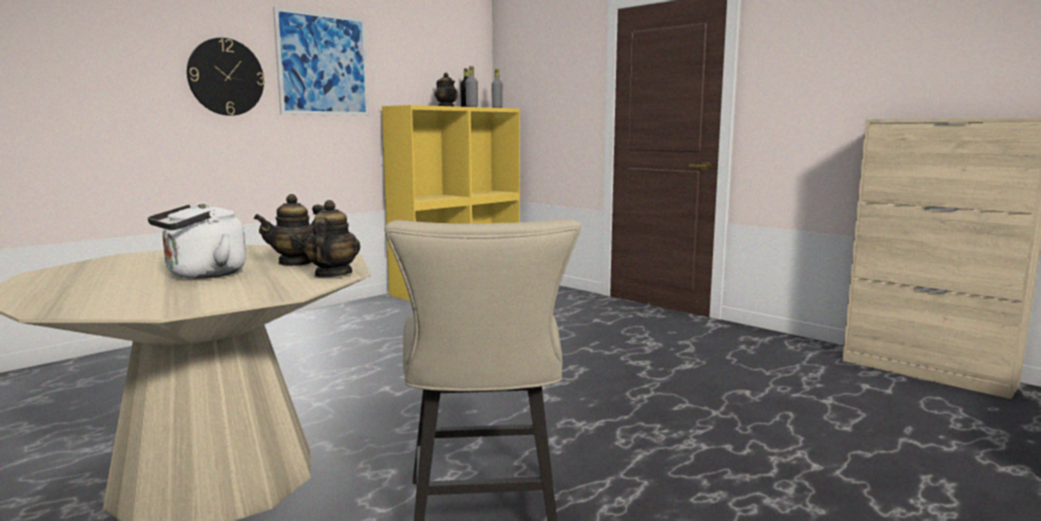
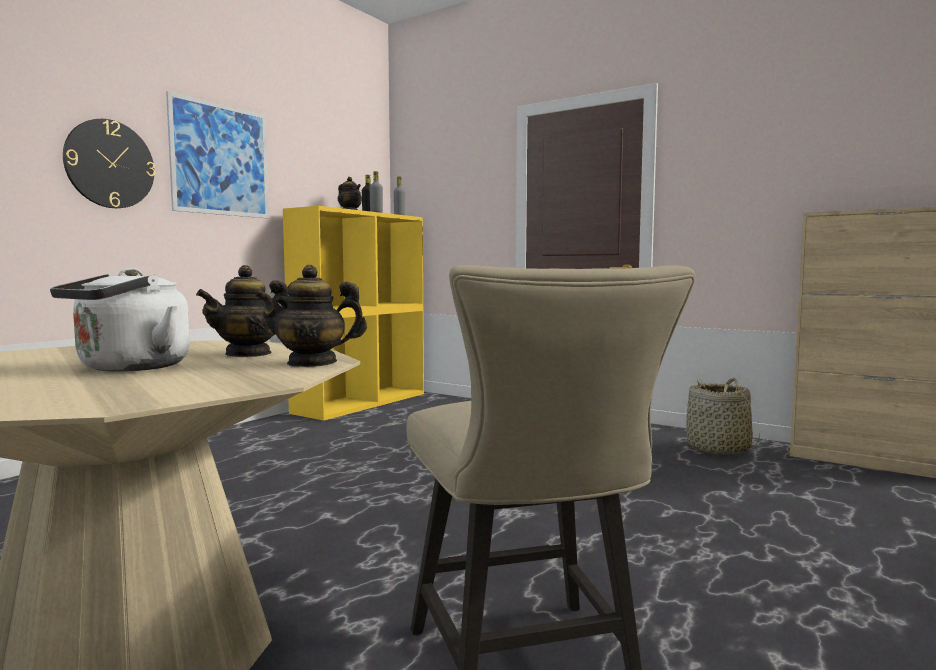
camera: 10 degrees left, 5 degrees down
teapot [304,200,360,277] -> teapot turned 90 degrees counterclockwise [255,265,367,367]
none -> basket [686,378,760,454]

